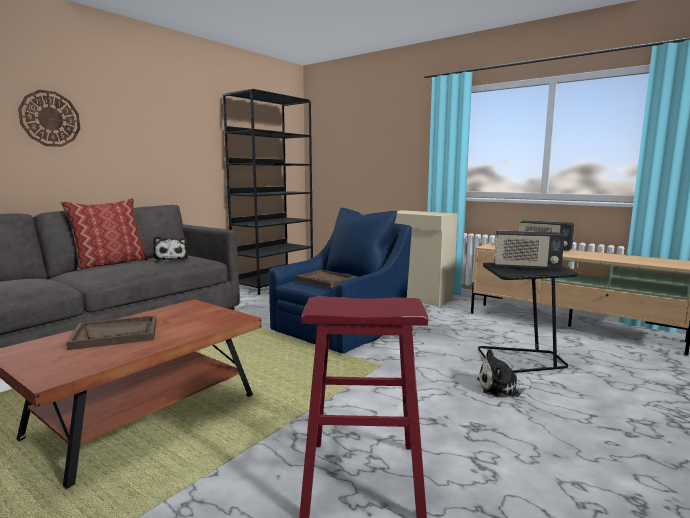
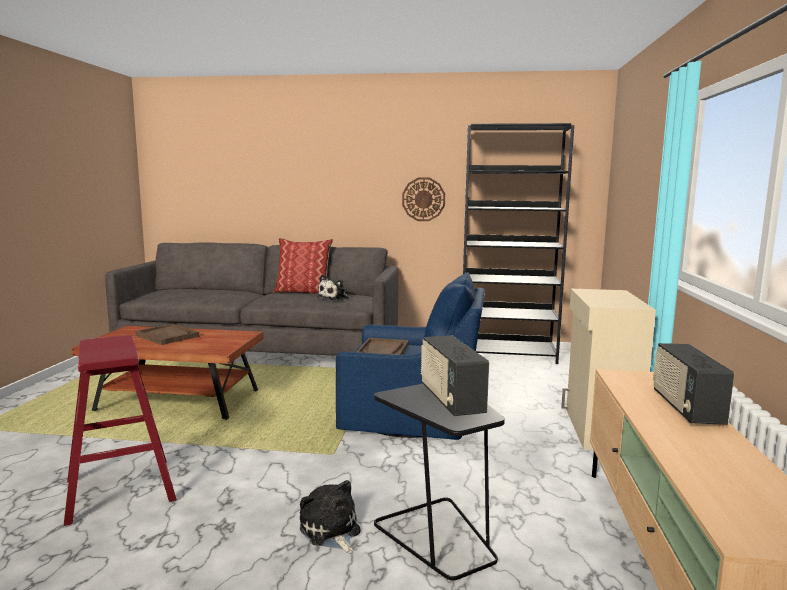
camera: 60 degrees right, 0 degrees up
wall clock [18,90,80,147] -> wall clock moved to [402,178,445,221]

